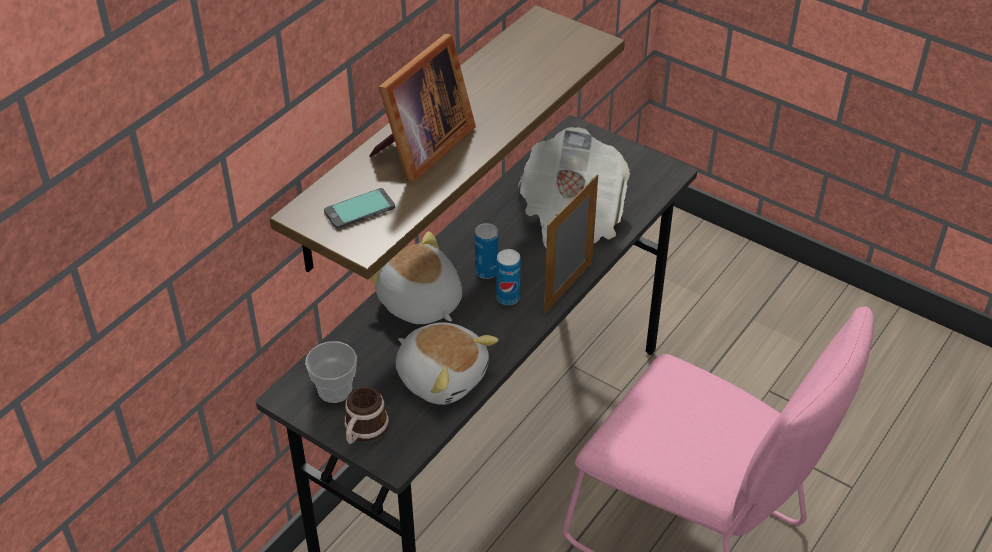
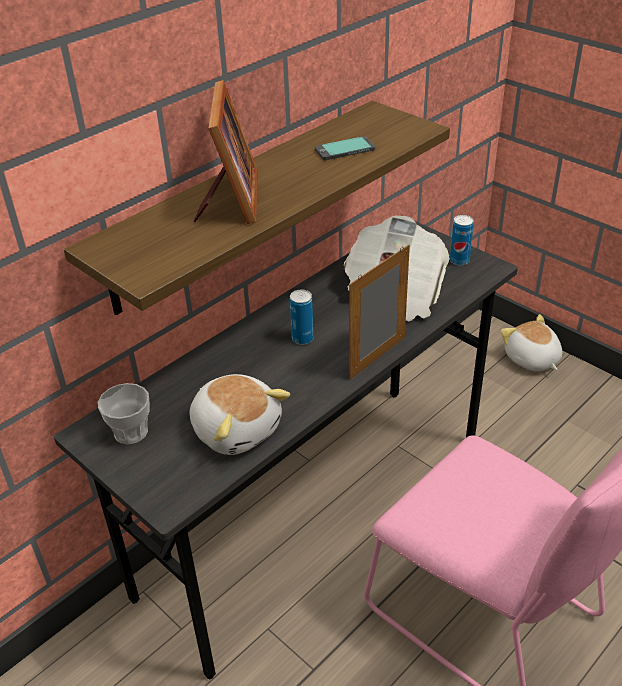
camera: 10 degrees right, 5 degrees down
phone [324,188,395,229] -> phone moved to [315,136,375,160]
mug [344,387,389,444] -> none
picture frame [369,34,476,182] -> picture frame turned 45 degrees counterclockwise [194,80,258,224]
plush toy [371,231,462,324] -> plush toy moved to [501,314,562,371]
can [497,249,521,305] -> can moved to [450,215,474,266]

